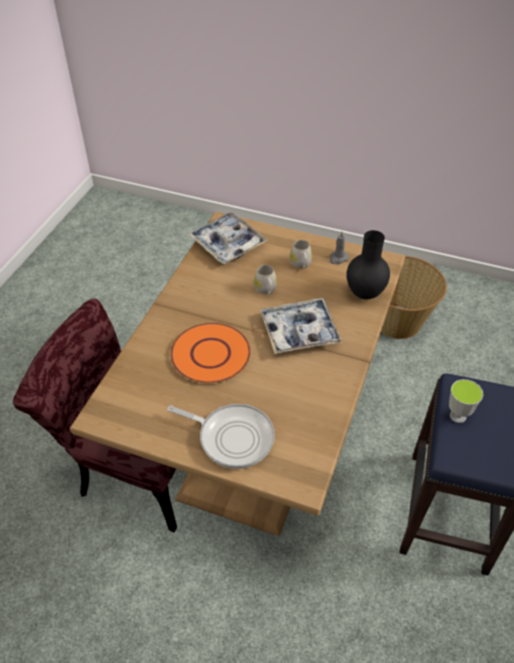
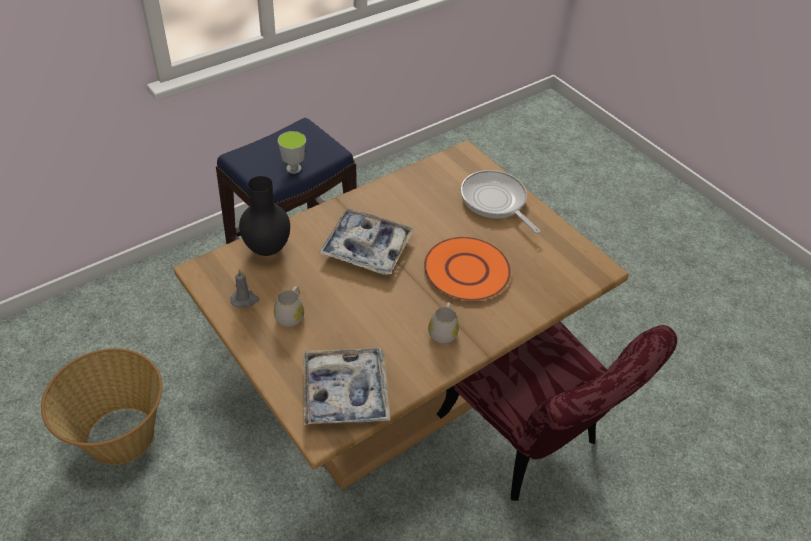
camera: 150 degrees left, 0 degrees up
white mug [254,265,277,294] -> white mug moved to [428,303,459,344]

